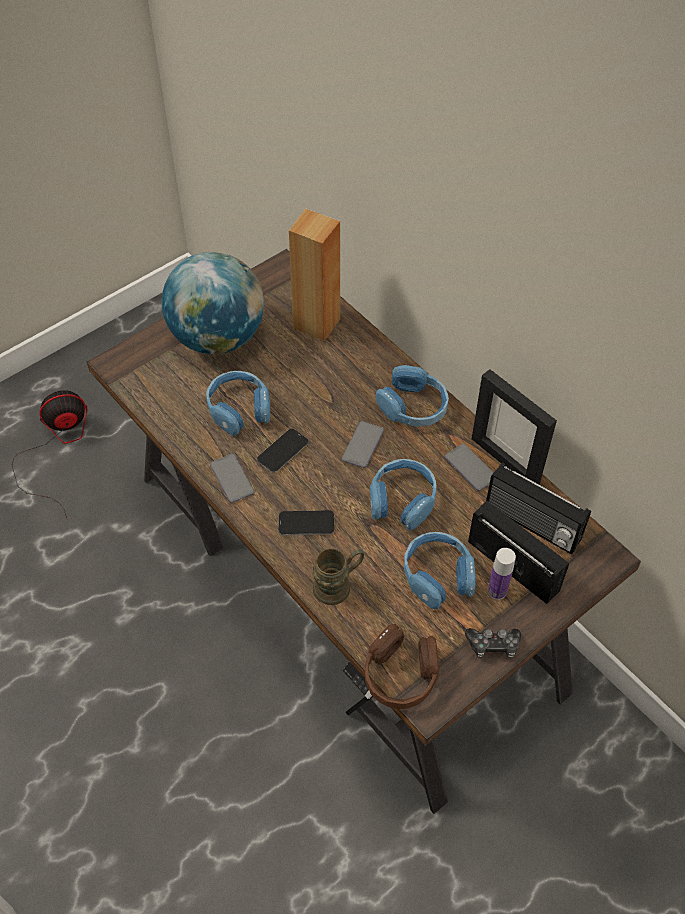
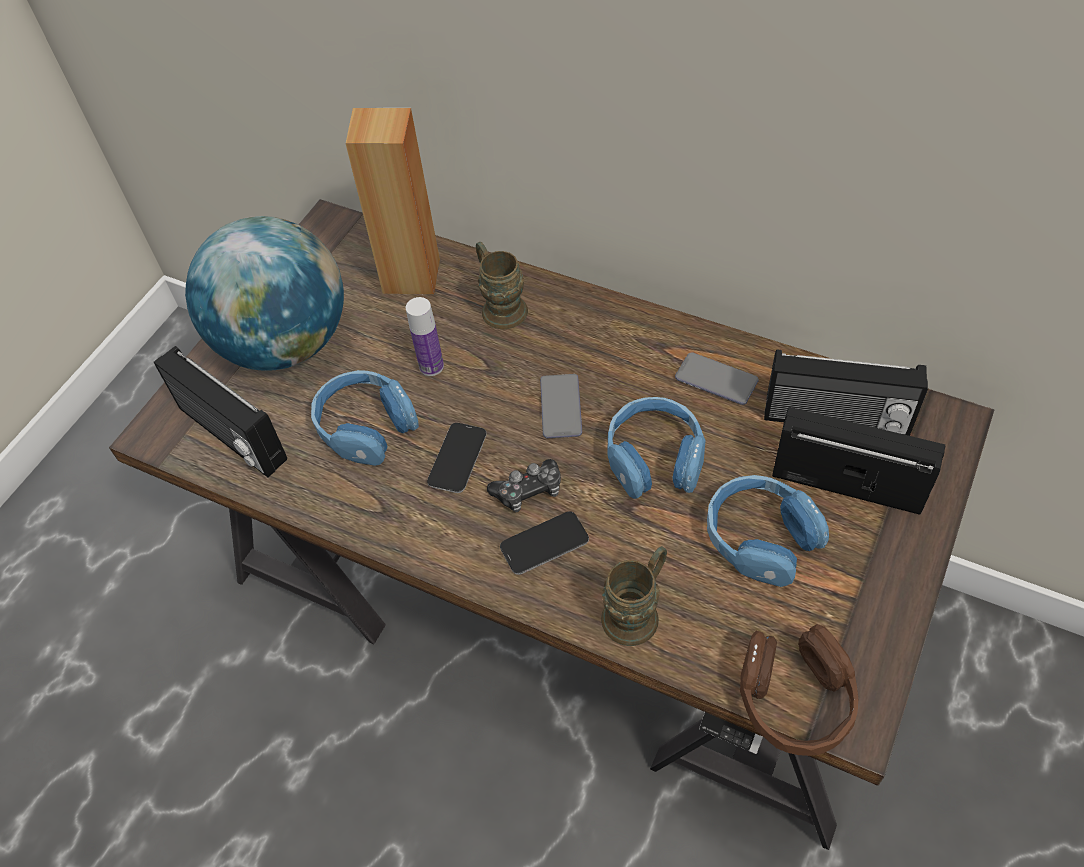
camera: 20 degrees left, 0 degrees up
fan [12,390,87,518] -> none
phone [210,454,254,503] -> none
blue headphones [375,365,449,427] -> none
game controller [465,628,521,658] -> game controller moved to [487,459,561,512]
picture frame [472,369,557,484] -> none
bottle [488,548,516,600] -> bottle moved to [406,297,444,376]
none -> radio [154,346,287,477]
none -> brown mug [476,242,528,329]

